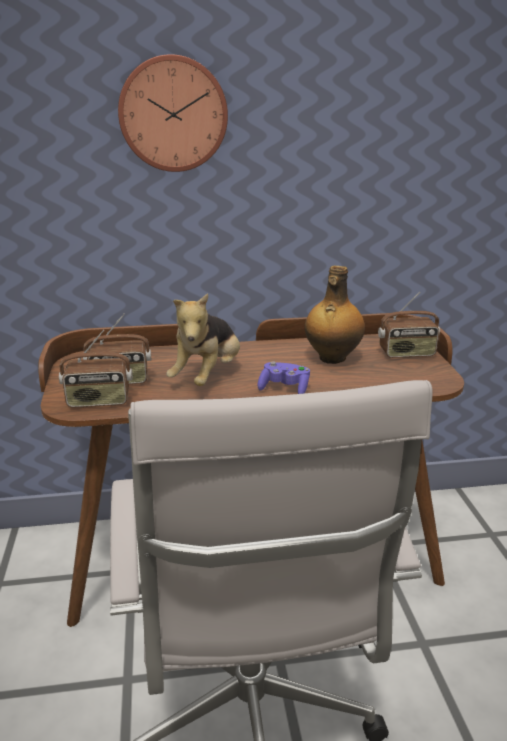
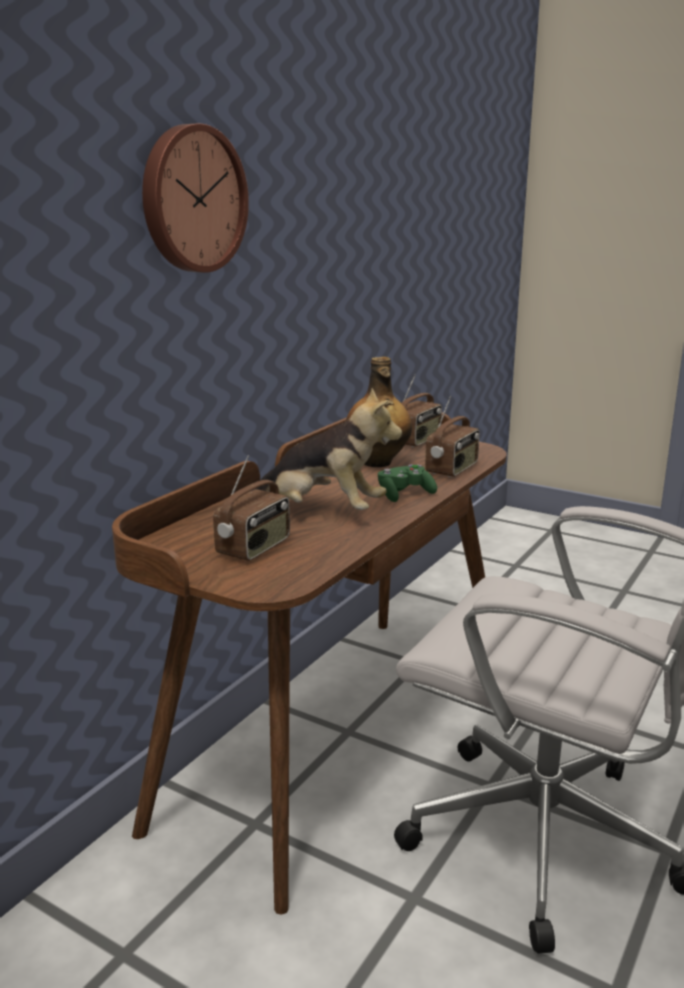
camera: 50 degrees left, 5 degrees down
radio [59,330,133,407] -> radio moved to [425,396,479,477]
plush toy [166,294,240,386] -> plush toy turned 45 degrees counterclockwise [253,388,402,510]
purple game controller [257,361,310,394] -> green game controller [378,464,437,502]

